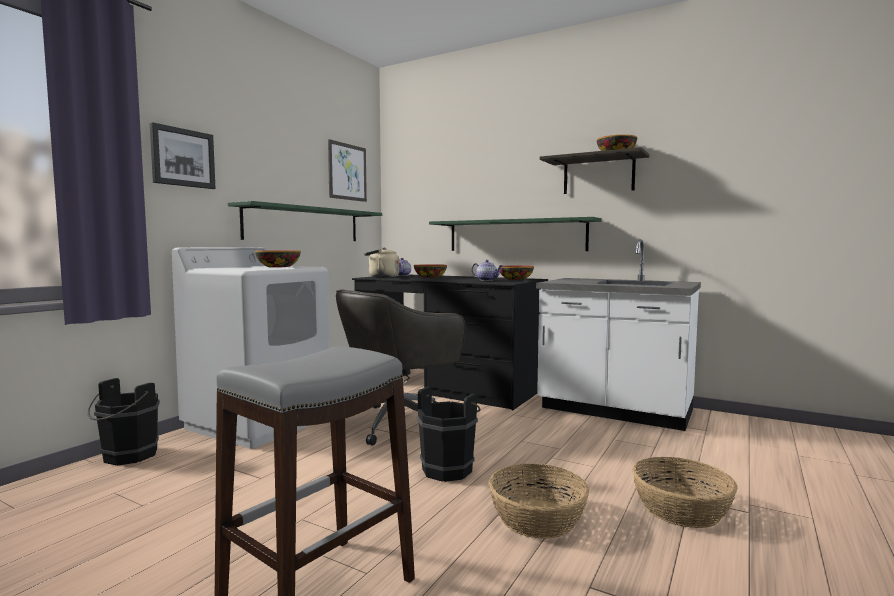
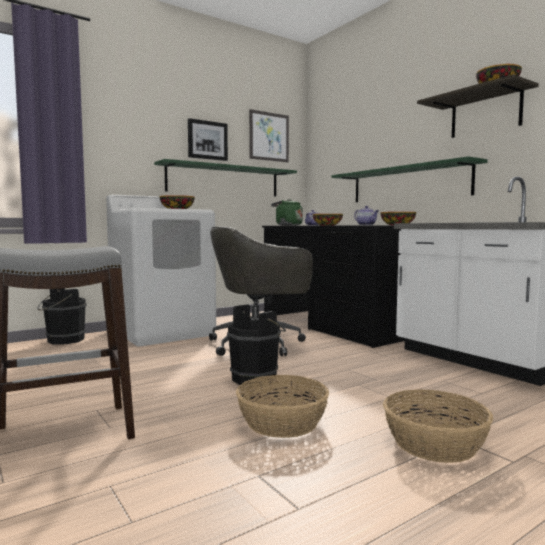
camera: 25 degrees right, 0 degrees up
picture [150,122,216,189] -> picture moved to [188,118,228,161]
beige kettle [364,247,399,278] -> green kettle [271,199,303,226]

